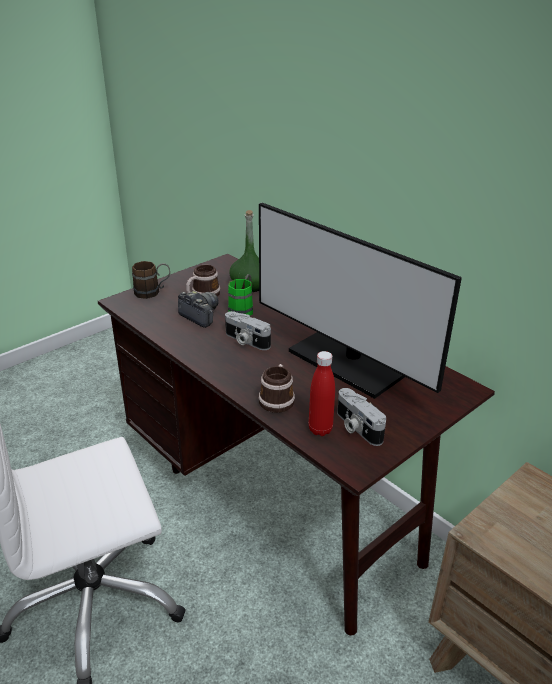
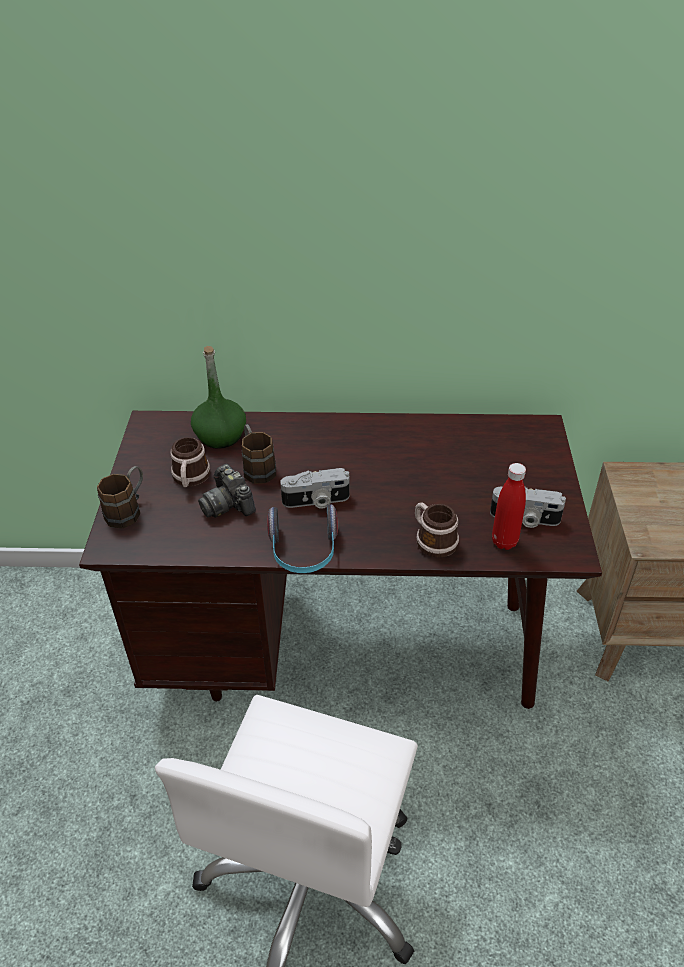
camera: 45 degrees left, 10 degrees up
camera [178,291,219,328] -> camera turned 120 degrees counterclockwise [198,464,256,518]
green mug [228,274,253,316] -> brown mug [242,424,276,484]
monitor [259,203,462,399] -> none
none -> headphones [267,504,339,573]

